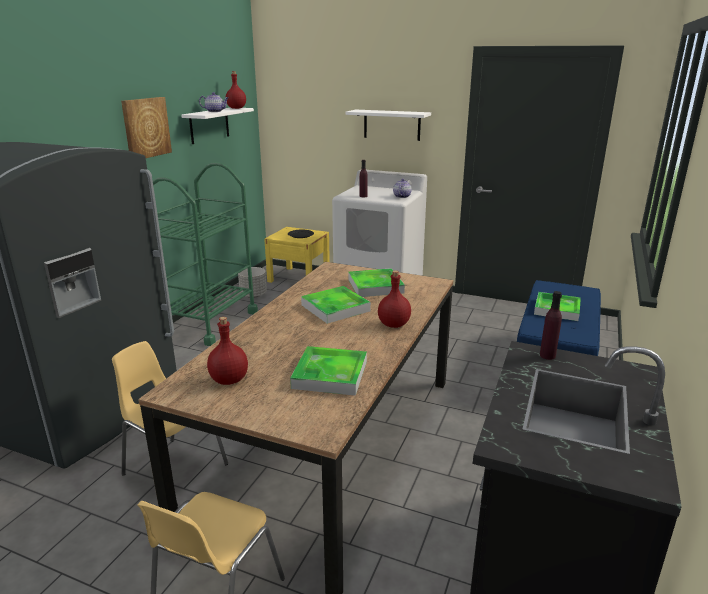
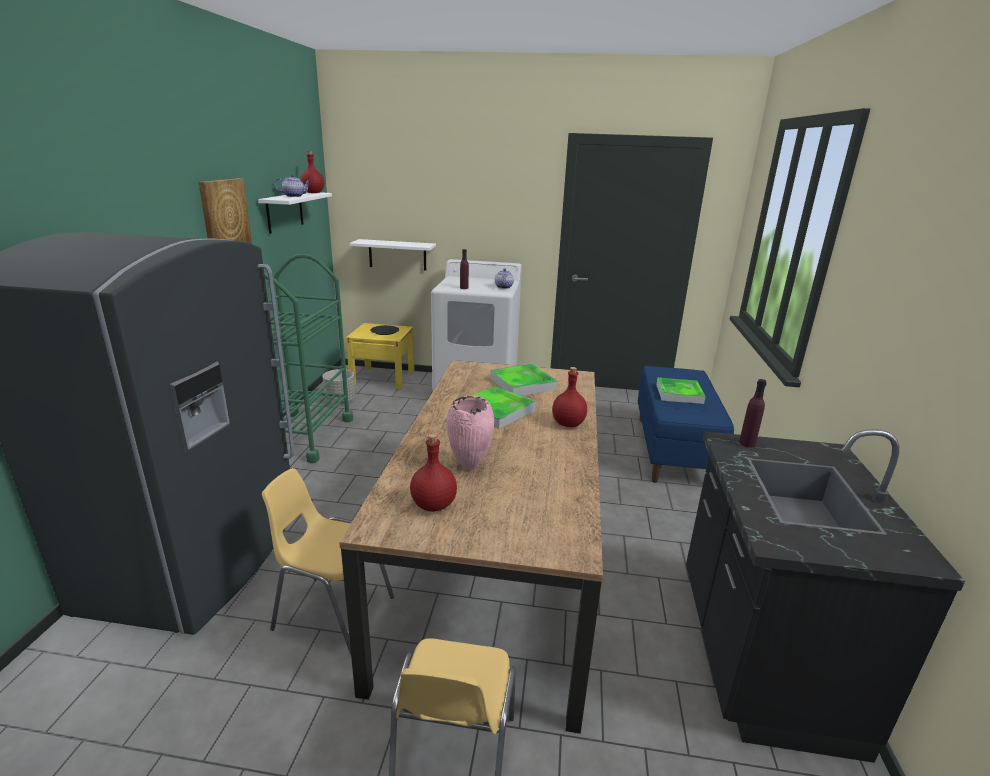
camera: 15 degrees left, 0 degrees up
tray [290,346,367,396] -> none
white shelf [345,110,431,141] -> white shelf moved to [349,239,436,271]
none -> pink vase [447,396,494,471]

